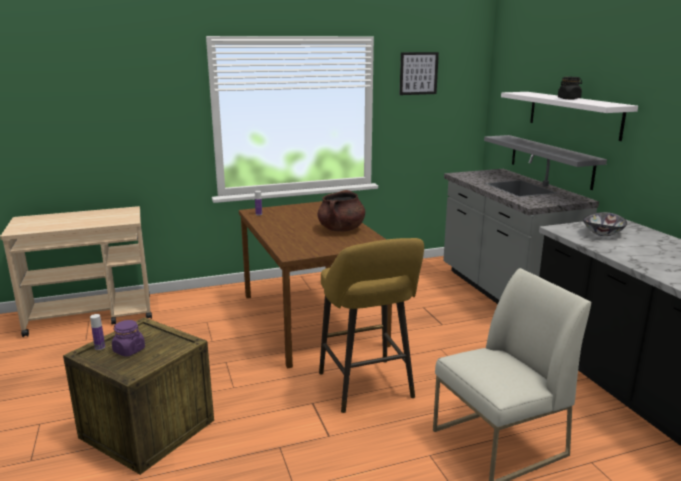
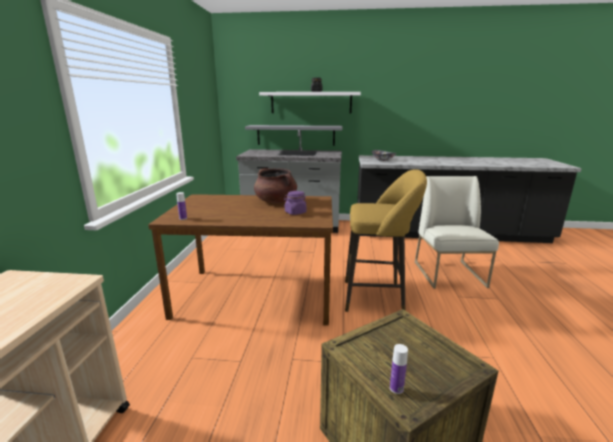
camera: 65 degrees left, 0 degrees up
purple jar [112,320,145,357] -> purple jar moved to [284,191,306,215]
picture [400,52,439,95] -> none

